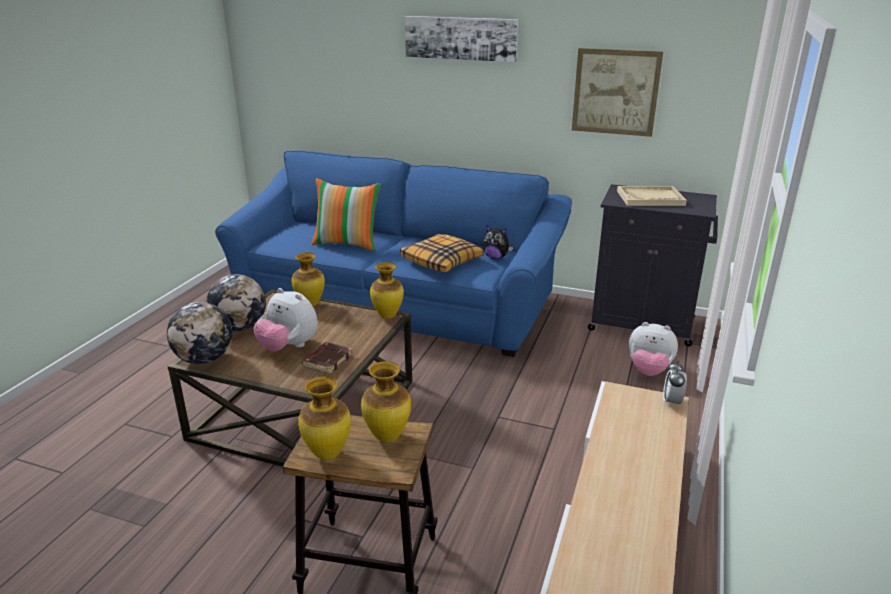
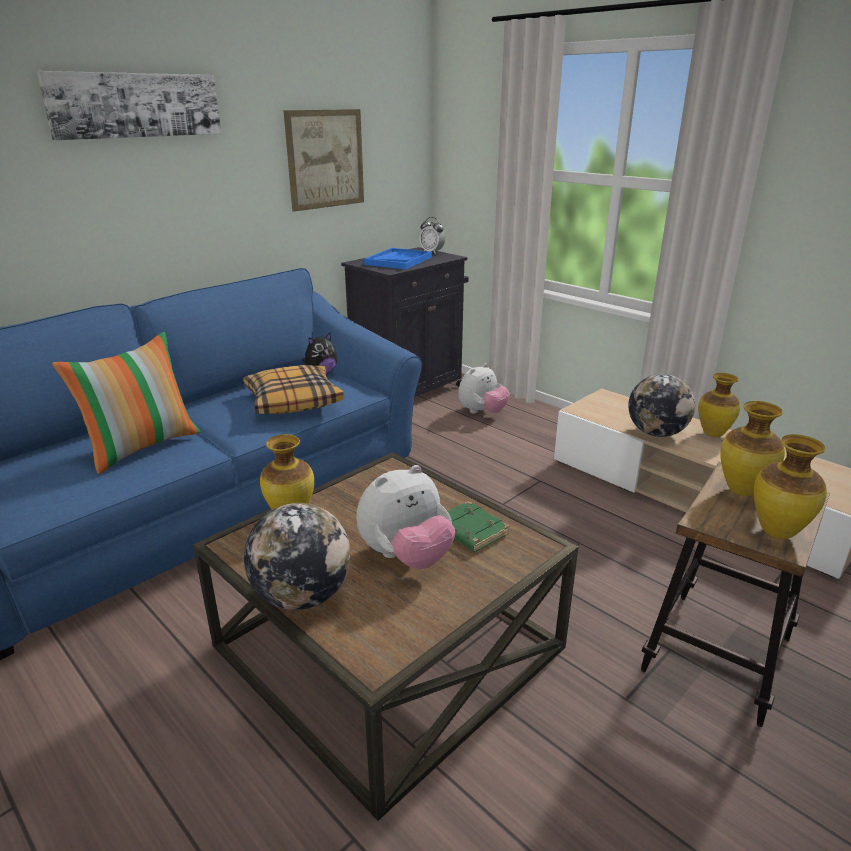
camera: 65 degrees left, 0 degrees up
globe [167,302,233,364] -> globe moved to [628,374,695,437]
brown book [301,342,353,374] -> green book [447,501,509,552]
vase [370,262,404,319] -> vase moved to [698,373,741,437]
beige tray [617,186,687,206] -> blue tray [364,248,432,269]
alarm clock [663,361,687,407] -> alarm clock moved to [419,217,445,254]

